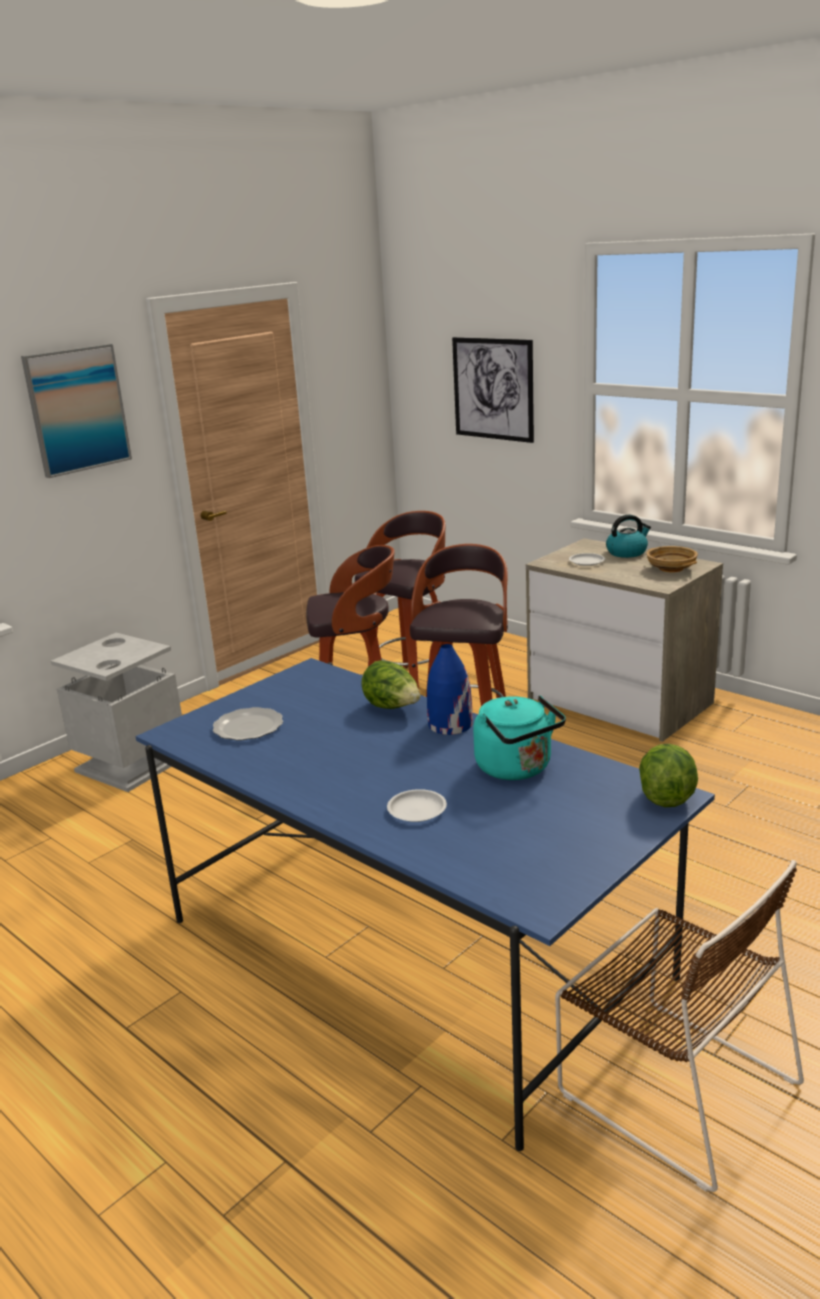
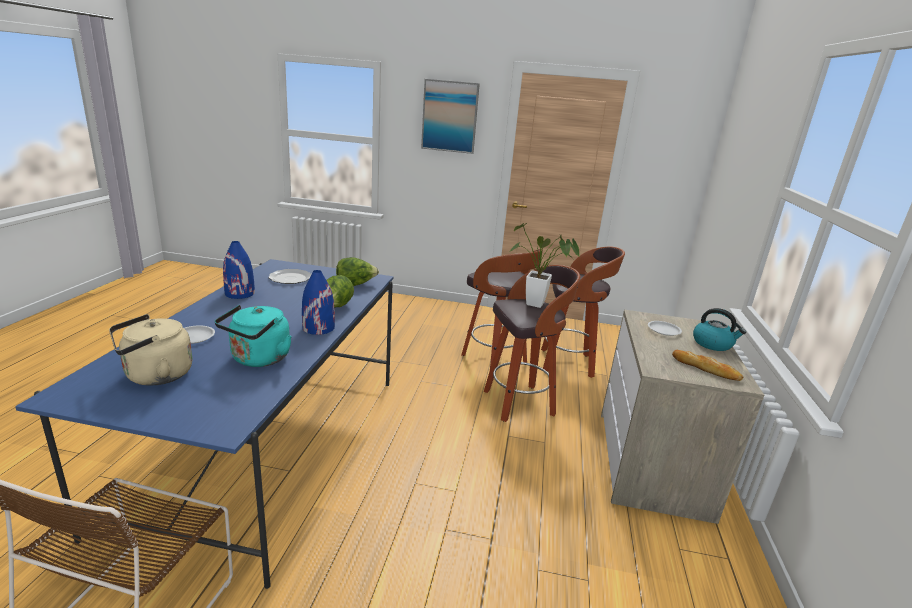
camera: 55 degrees right, 0 degrees up
grey trash can [51,633,182,792] -> none
picture [452,337,534,443] -> none
lettuce [639,744,698,807] -> lettuce moved to [336,257,379,286]
beige bowl [646,546,698,573] -> bread [672,350,743,381]
none -> beige kettle [109,314,192,386]
none -> blue vase [223,241,255,299]
none -> potted plant [510,223,580,308]

